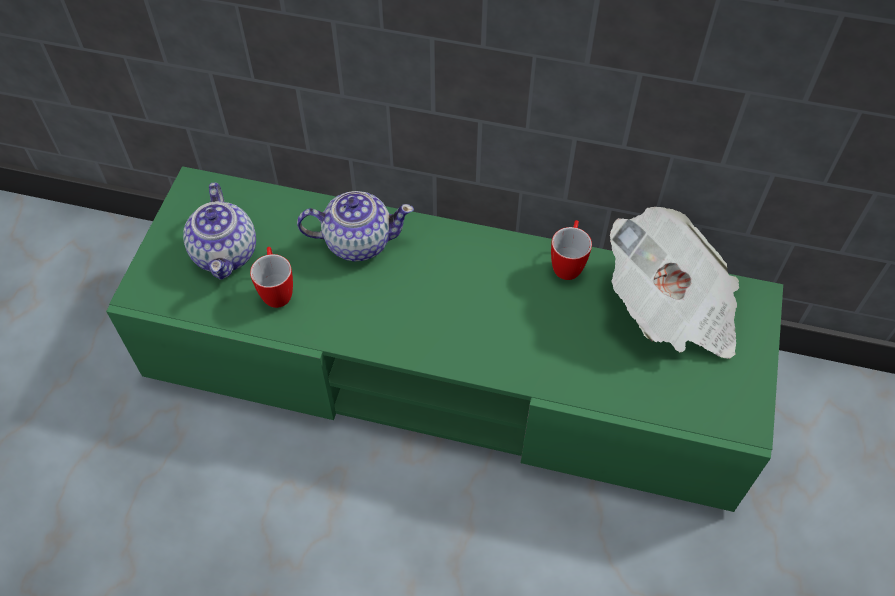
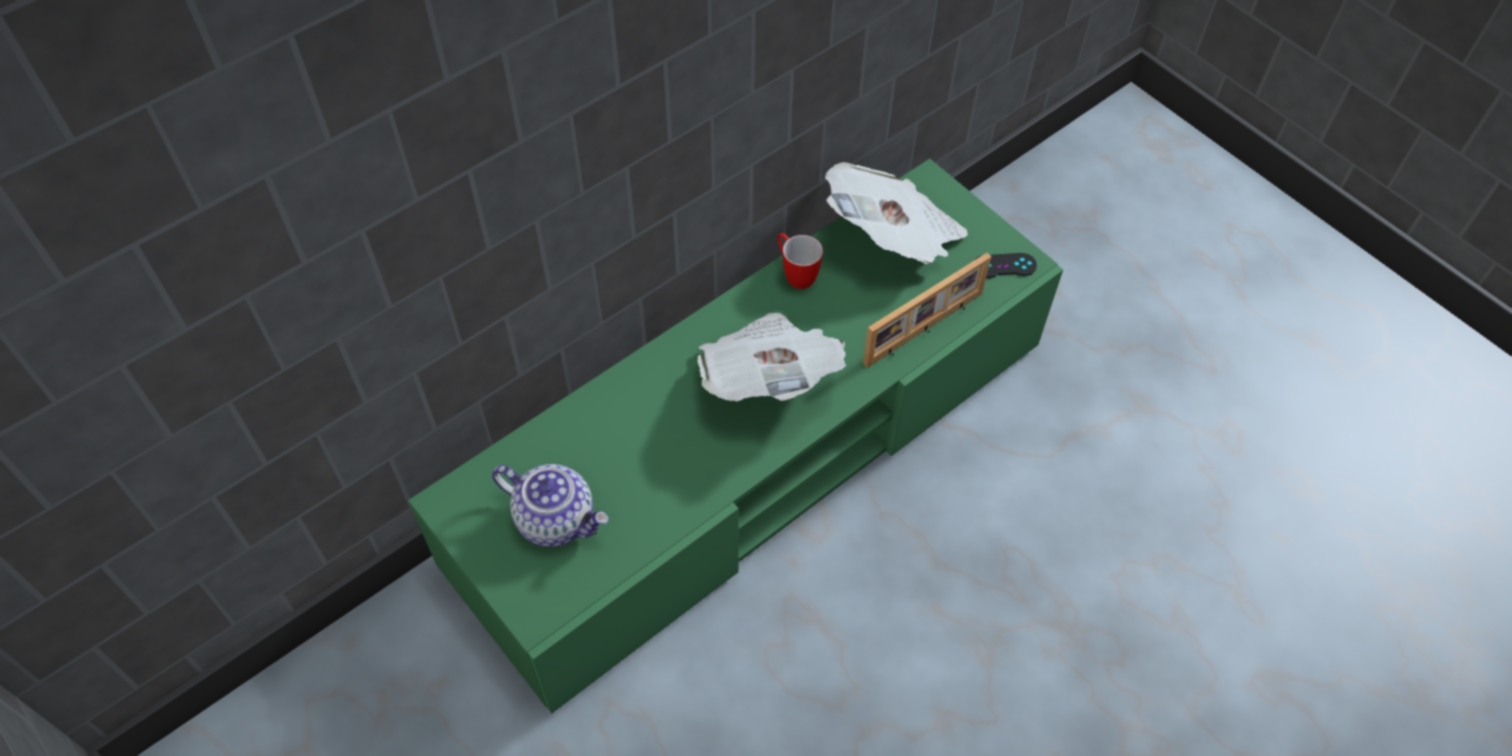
camera: 55 degrees left, 0 degrees up
mug [250,247,293,308] -> none
teapot [297,191,414,262] -> none
none -> newspaper [698,313,846,401]
none -> picture frame [863,253,991,368]
none -> black game controller [975,253,1037,278]

